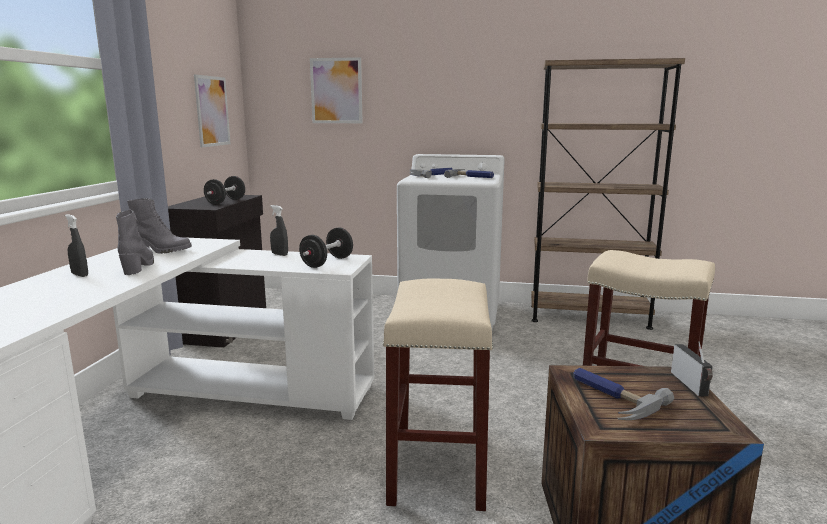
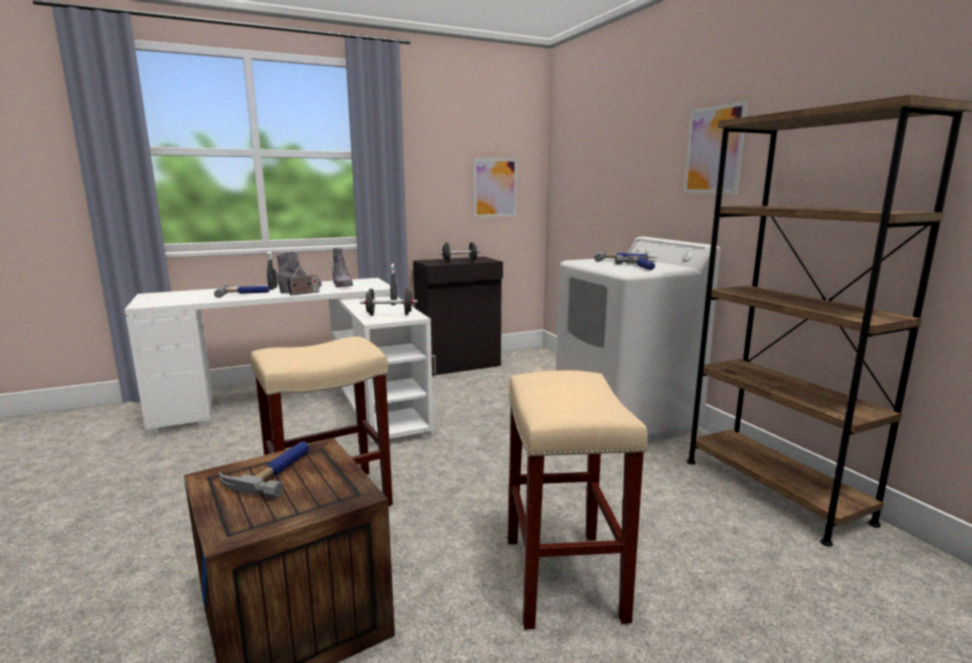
camera: 55 degrees right, 0 degrees up
picture [310,57,363,123] -> picture moved to [683,101,748,194]
radio [671,341,713,397] -> radio moved to [286,268,319,296]
none -> hammer [214,285,270,298]

